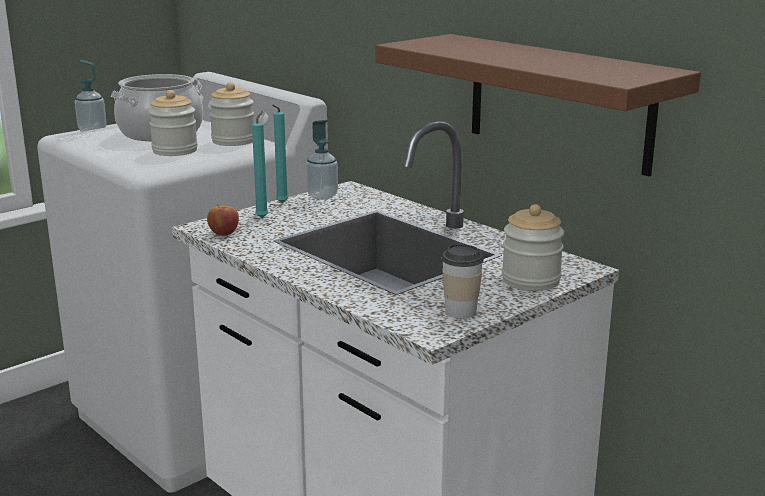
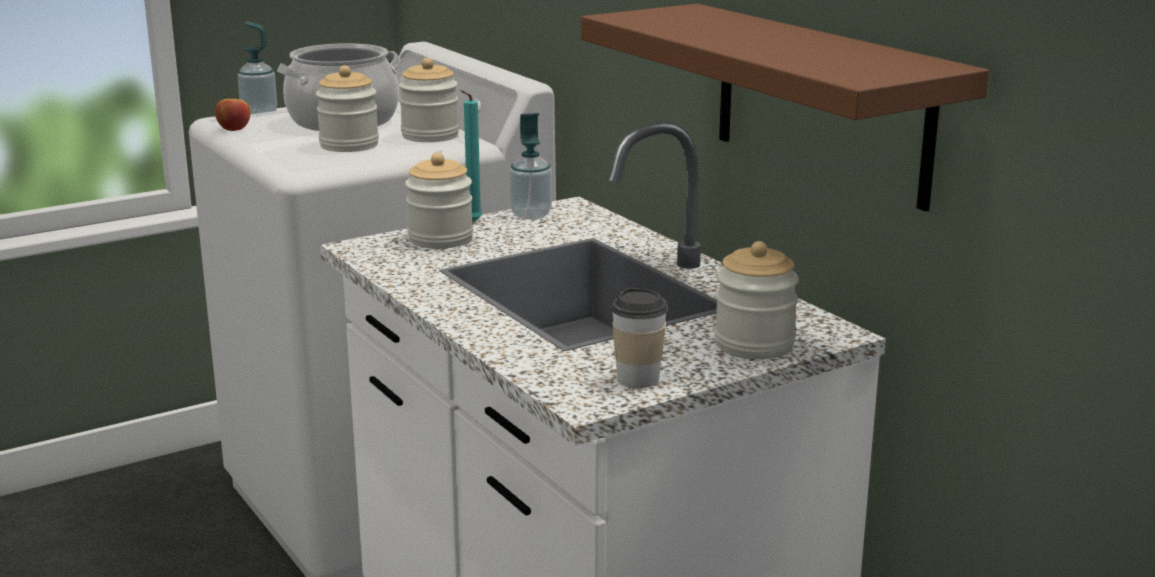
camera: 10 degrees right, 0 degrees up
apple [207,204,239,236] -> apple moved to [215,95,251,131]
turquoise candle [252,111,269,218] -> jar [405,153,473,249]

